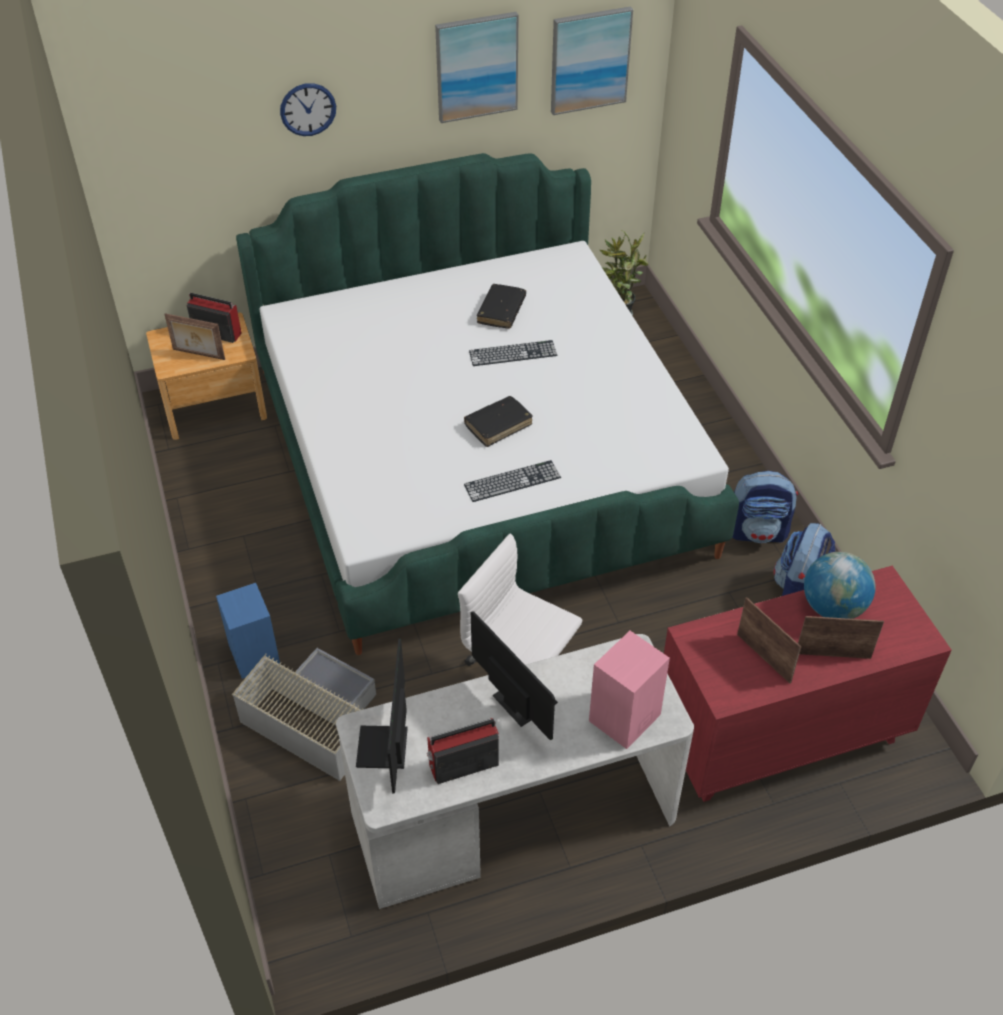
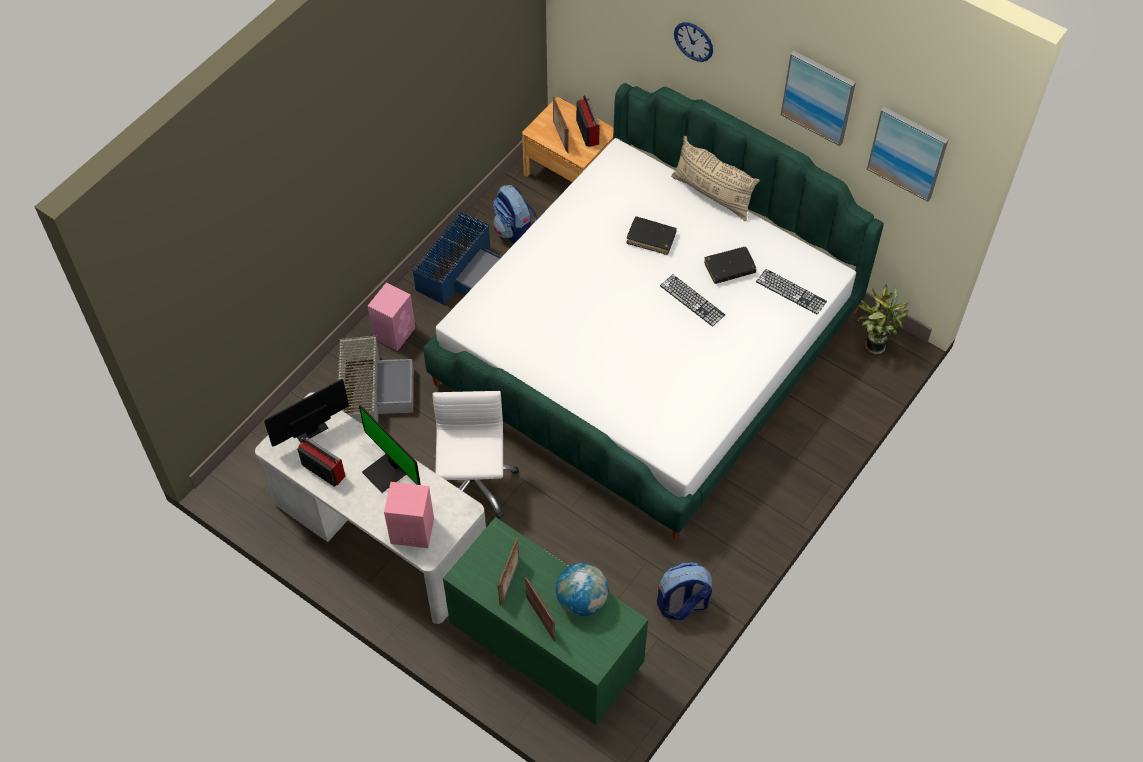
camera: 55 degrees right, 10 degrees up
blue speaker [216,583,280,679] -> pink speaker [368,283,415,351]
black book [464,396,533,447] -> black book moved to [626,216,677,255]
keyboard [464,460,561,502] -> keyboard moved to [756,269,827,315]
monitor [471,611,558,740] -> monitor turned 120 degrees clockwise [359,405,421,493]
red dresser [664,566,952,802] -> green dresser [443,517,648,725]
backpack [732,471,798,543] -> backpack moved to [493,185,538,245]
none -> blue storage box [412,212,501,305]
none -> beige pillow [671,136,760,221]

